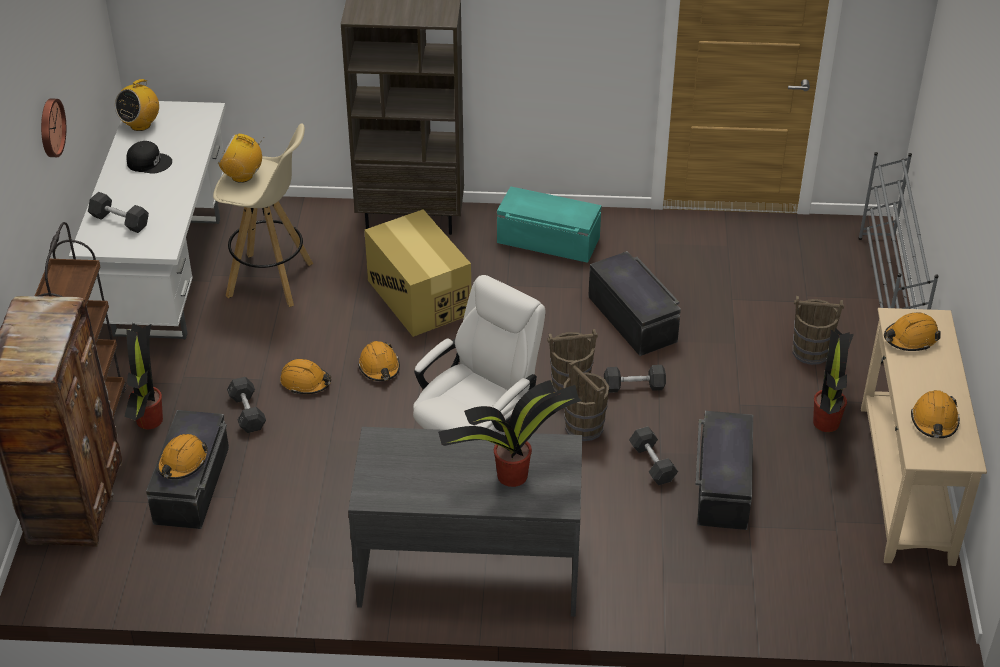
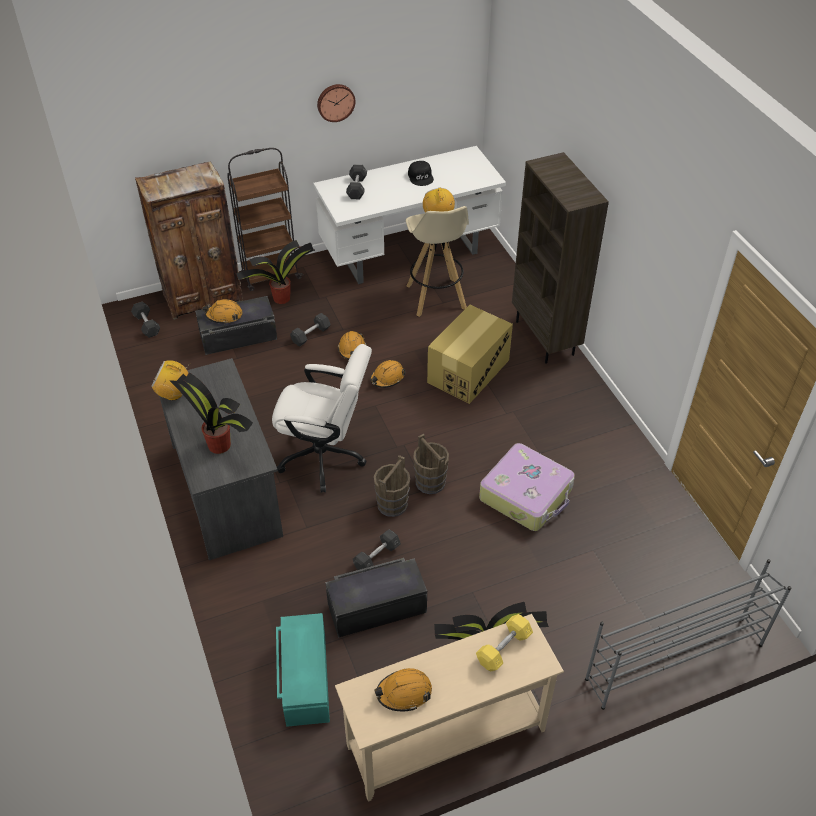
camera: 65 degrees right, 5 degrees up
radio [115,79,159,131] -> radio moved to [151,360,188,401]
turquoise storage box [497,186,601,263] -> turquoise storage box moved to [276,613,330,727]
black storage box [588,251,681,356] -> suitcase [479,443,575,531]
grey dumbbell [604,365,666,393] -> grey dumbbell moved to [131,301,160,338]
brown bucket [793,296,844,365] -> none
orange hard hat [884,313,941,351] -> yellow dumbbell [476,614,533,671]

